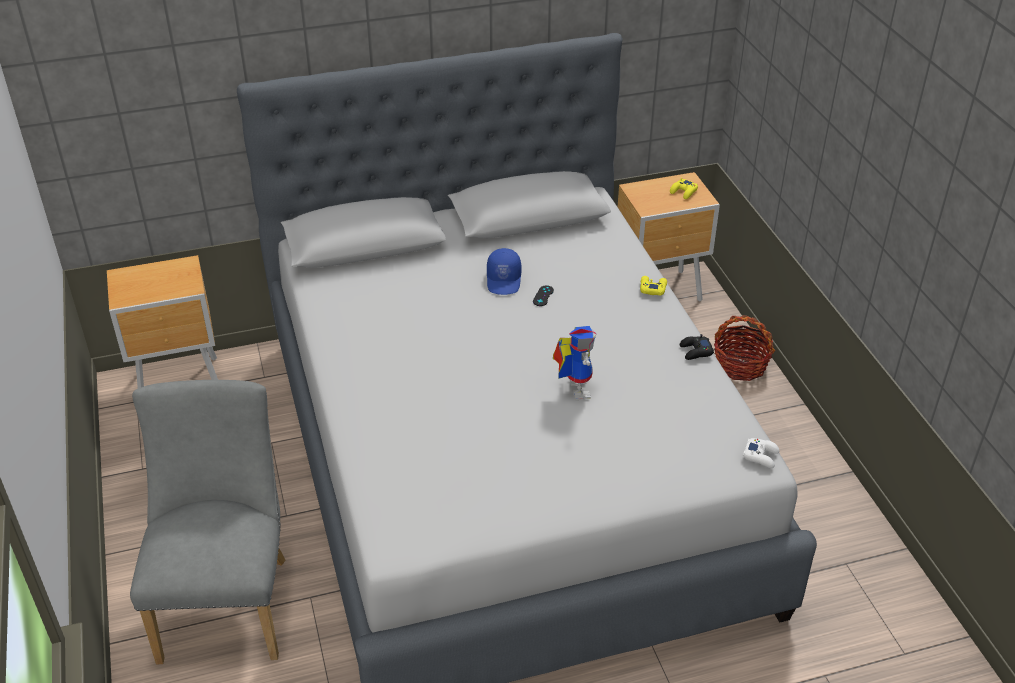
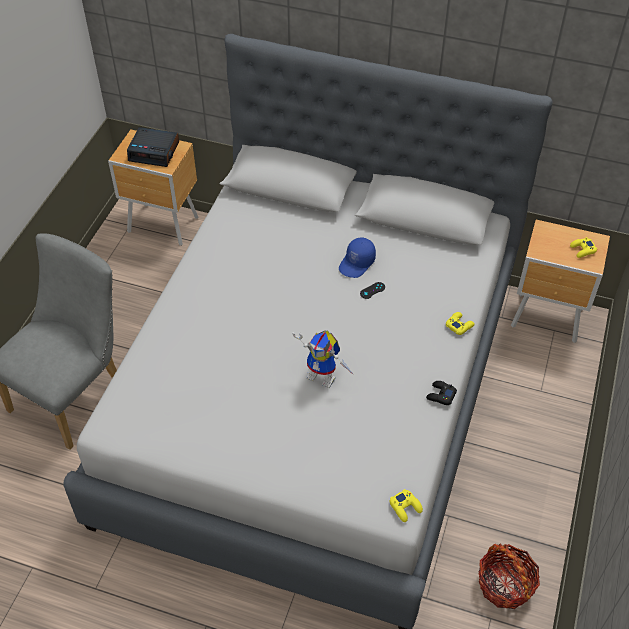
camera: 35 degrees right, 10 degrees up
toy robot [553,326,596,400] -> toy robot turned 90 degrees clockwise [292,330,354,388]
basket [714,315,775,381] -> basket moved to [478,544,540,609]
white game controller [743,438,779,468] -> yellow game controller [389,489,423,522]
none -> alarm clock [127,127,179,167]

